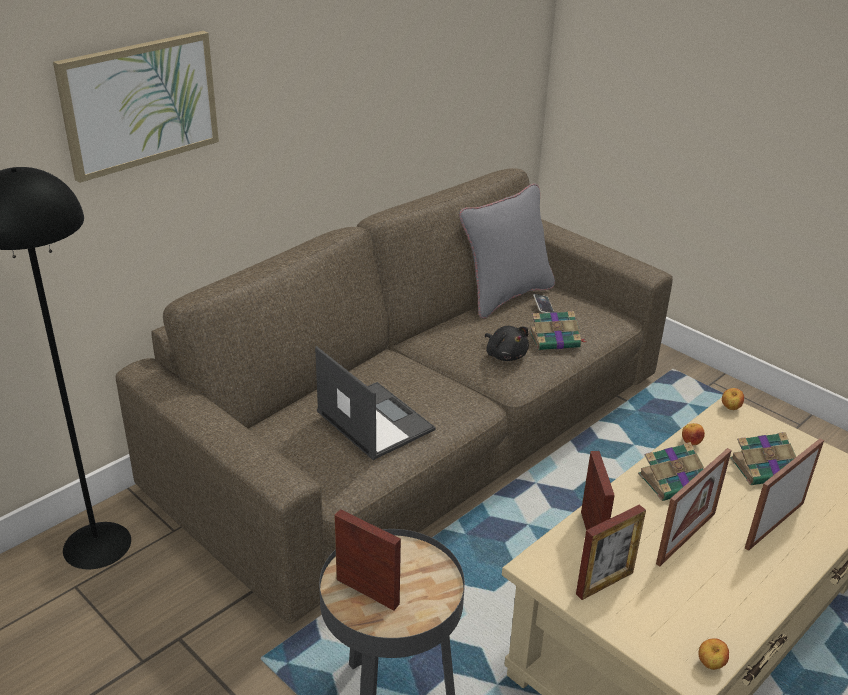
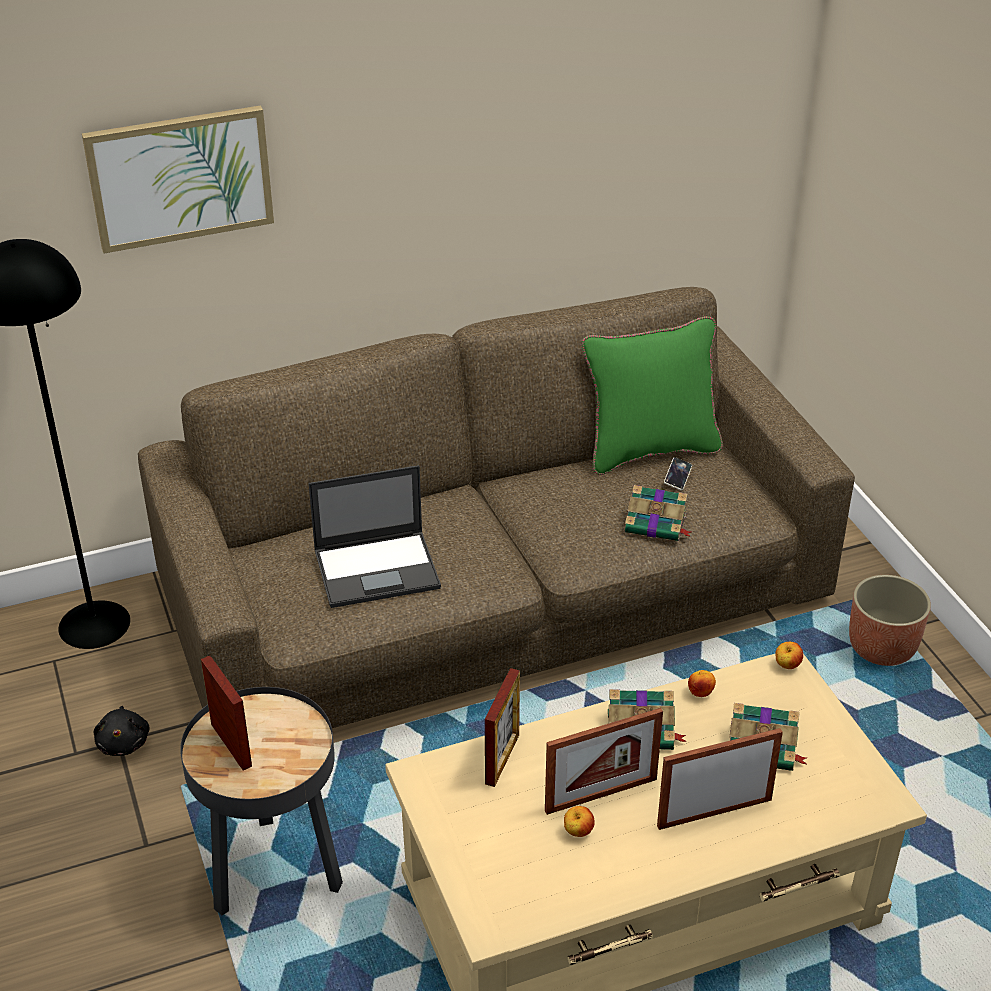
camera: 25 degrees right, 5 degrees up
laptop [315,346,436,460] -> laptop turned 90 degrees clockwise [309,465,441,608]
grey pillow [459,184,555,319] -> green pillow [582,316,723,475]
black plush toy [485,326,529,361] -> black plush toy moved to [93,706,150,756]
picture frame [576,504,646,600] -> none
apple [699,638,729,670] -> apple moved to [564,806,595,837]
none -> planter [849,575,931,666]

